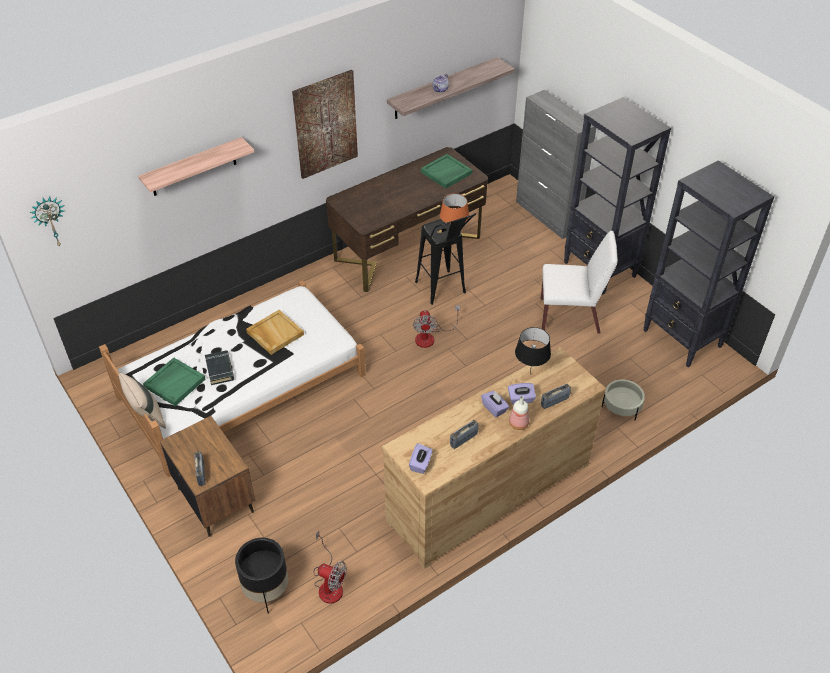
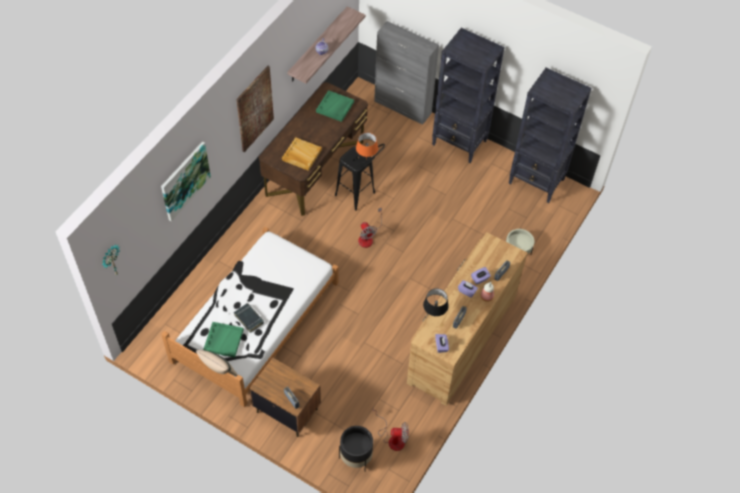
camera: 25 degrees left, 10 degrees up
shelf [138,137,254,196] -> picture [161,142,211,222]
beige tray [246,310,304,355] -> beige tray moved to [282,137,322,171]
black table lamp [515,327,551,373] -> black table lamp moved to [423,289,449,316]
white chair [541,231,618,334] -> none

